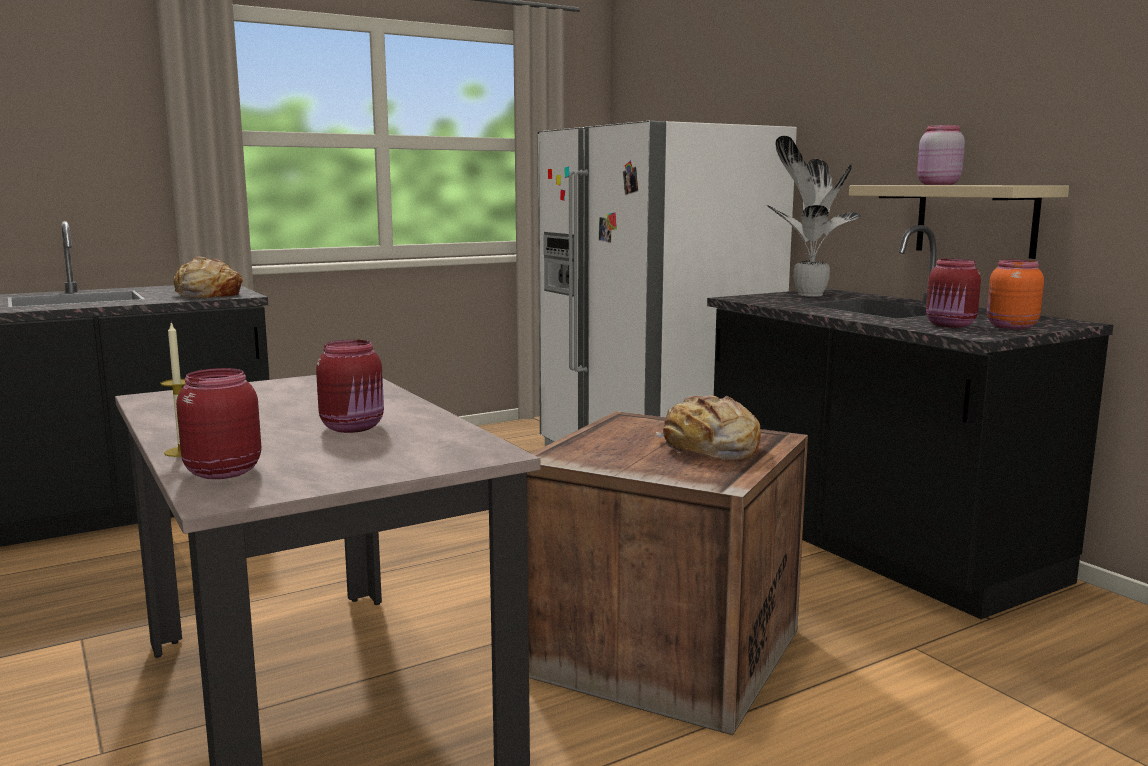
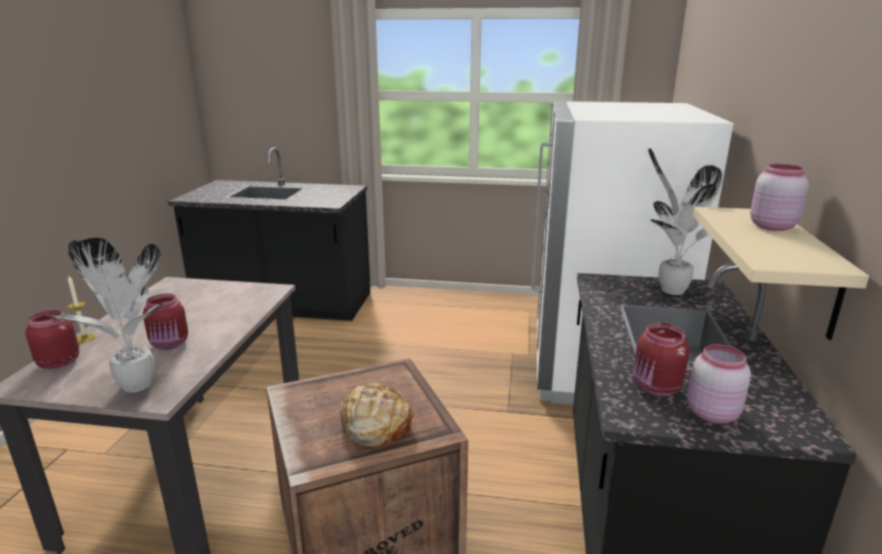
camera: 40 degrees right, 10 degrees up
bread [173,257,243,298] -> none
orange jar [987,260,1044,329] -> pink jar [687,344,751,424]
none -> potted plant [47,238,167,393]

